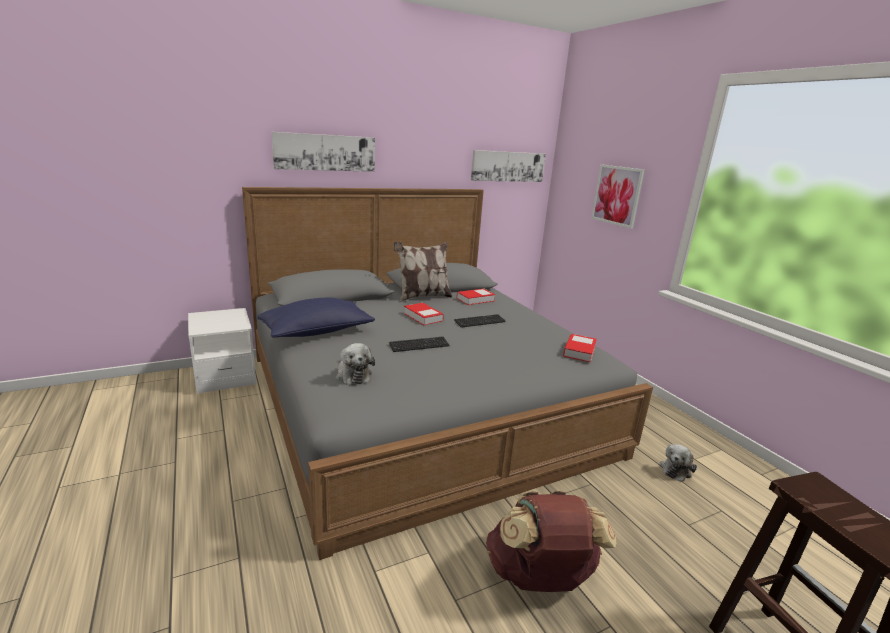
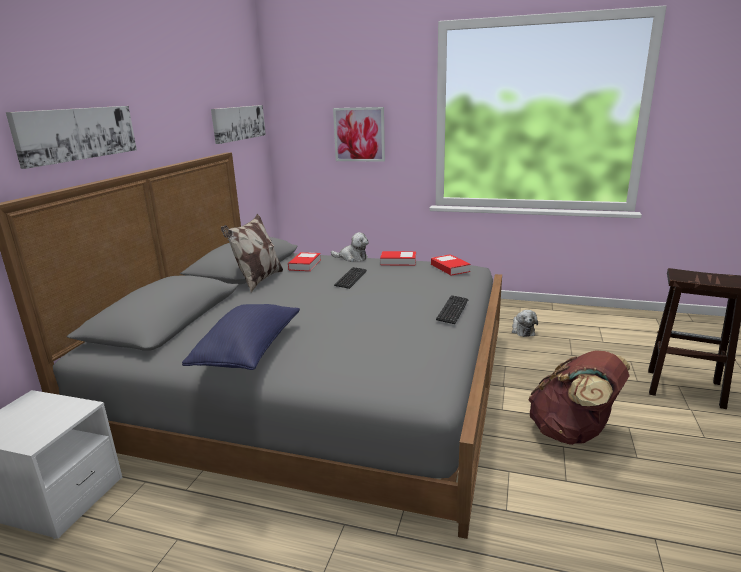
camera: 45 degrees left, 0 degrees up
plush toy [336,343,375,385] -> plush toy moved to [331,232,368,262]
keyboard [389,336,450,352] -> keyboard moved to [436,295,469,324]
book [404,303,444,325] -> book moved to [380,251,416,266]

